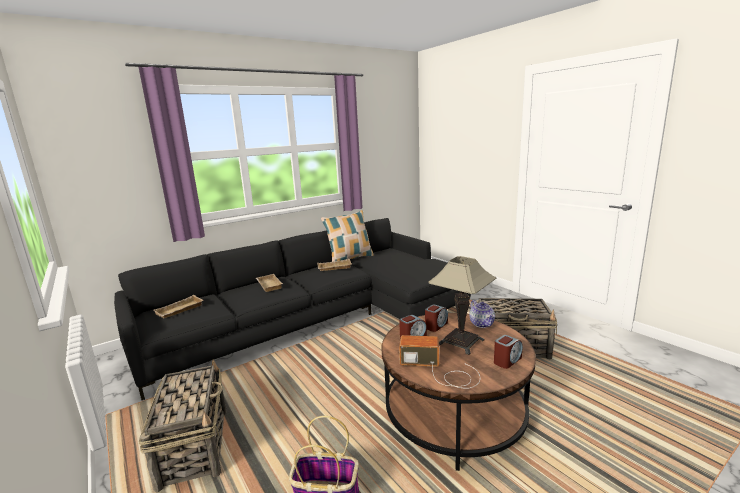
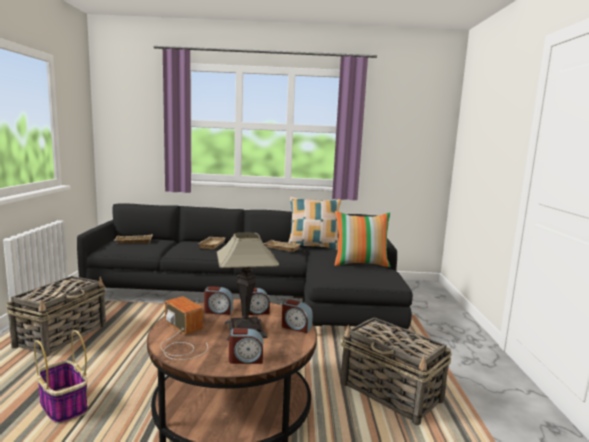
camera: 35 degrees right, 5 degrees down
teapot [469,300,495,328] -> alarm clock [282,299,313,333]
none -> pillow [335,211,390,267]

